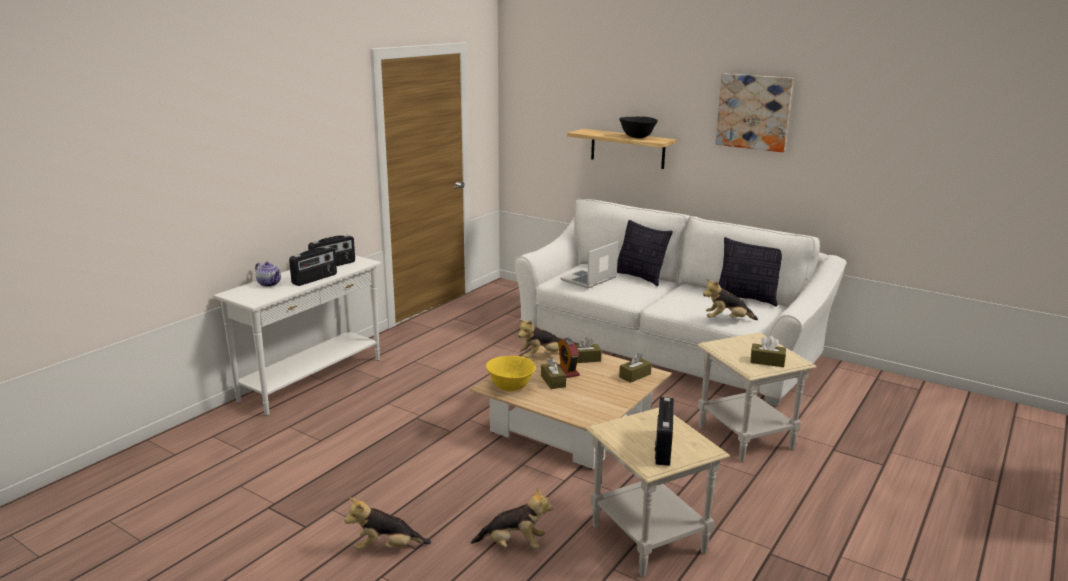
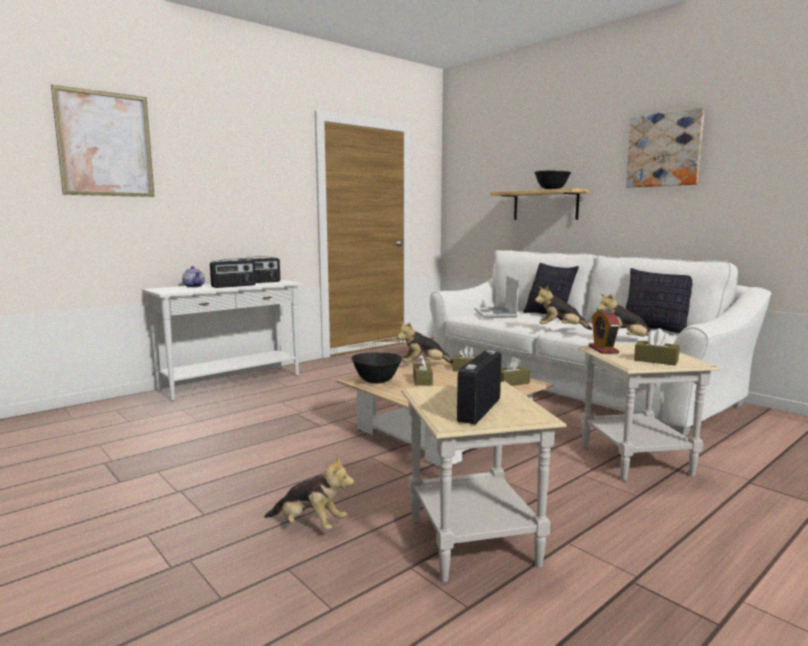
camera: 15 degrees right, 10 degrees down
plush toy [345,498,431,550] -> plush toy moved to [535,286,592,330]
yellow bowl [486,356,536,391] -> black bowl [351,352,402,384]
alarm clock [558,338,580,378] -> alarm clock moved to [589,309,620,354]
laptop [560,241,618,288] -> laptop turned 60 degrees counterclockwise [475,276,519,318]
none -> picture [51,84,155,197]

